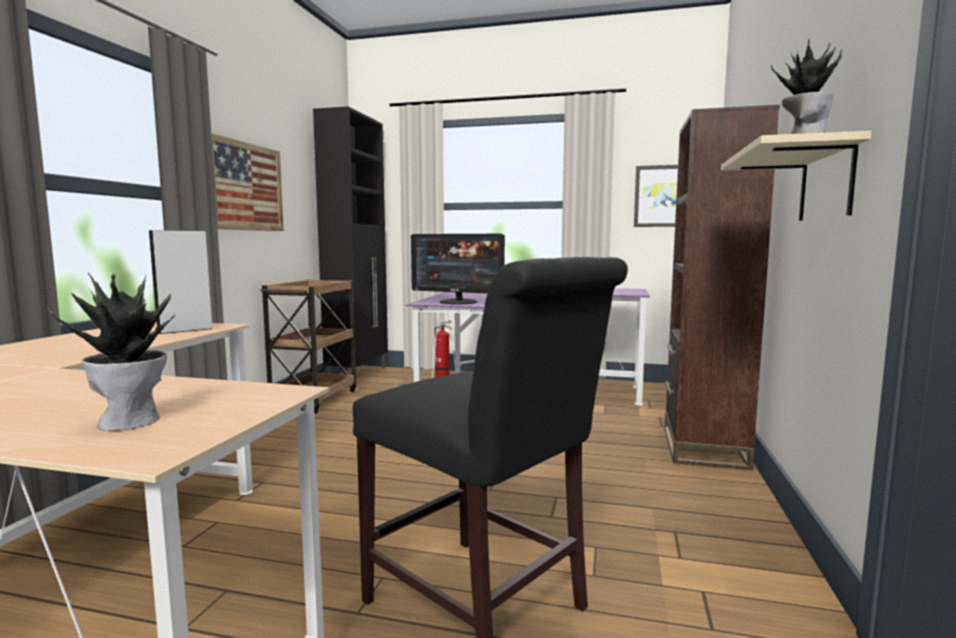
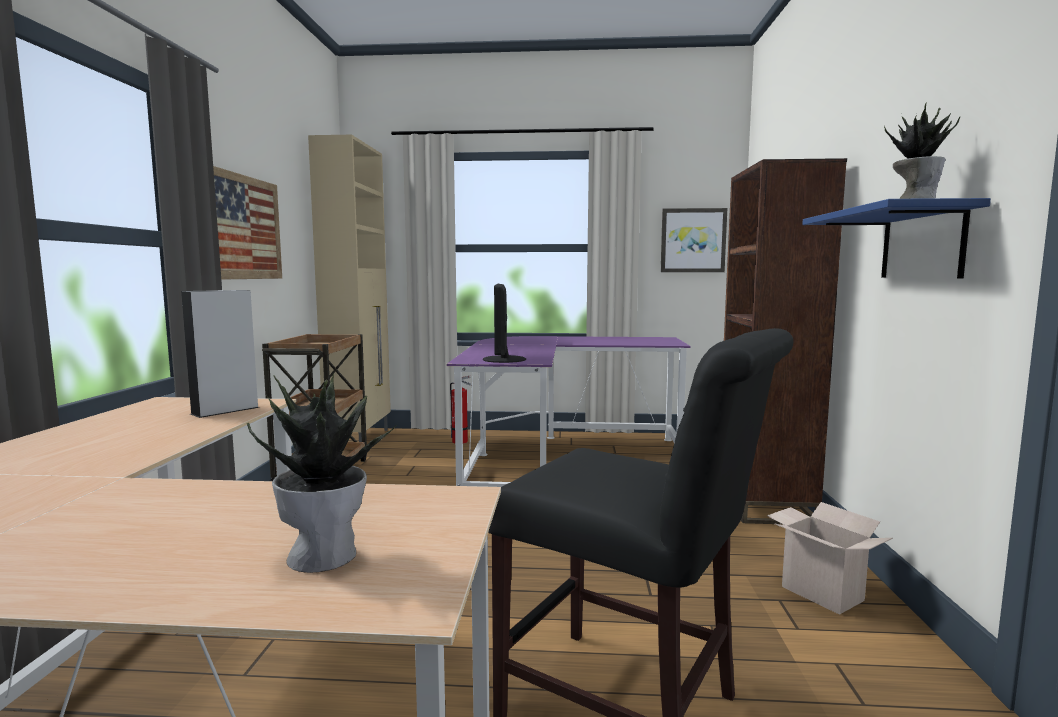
camera: 10 degrees left, 0 degrees up
black cabinet [313,106,388,374] -> beige cabinet [308,135,391,442]
monitor [411,234,505,304] -> monitor turned 75 degrees clockwise [483,284,526,363]
beige shelf [721,131,872,221] -> blue shelf [802,198,991,278]
none -> cardboard box [767,502,893,615]

